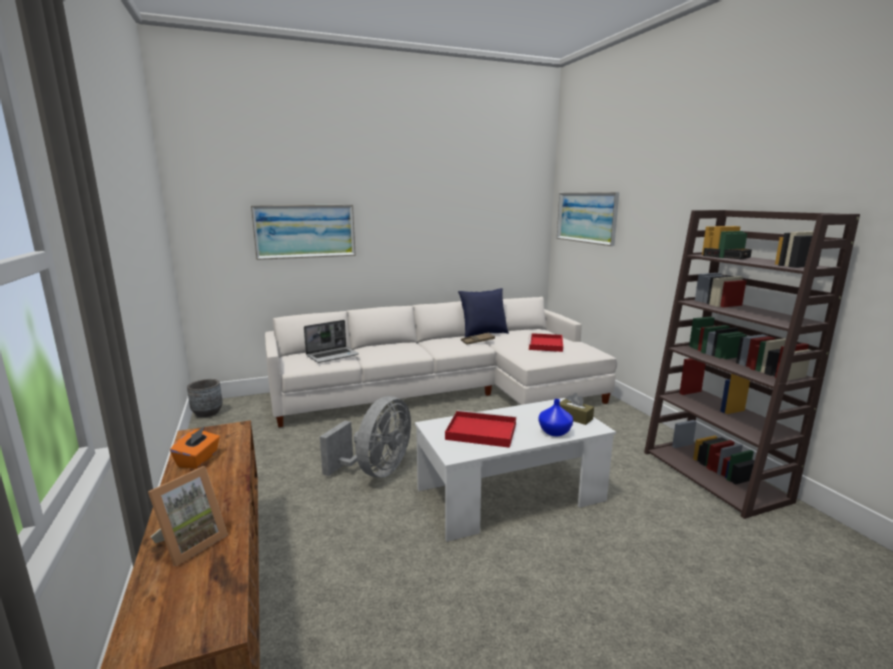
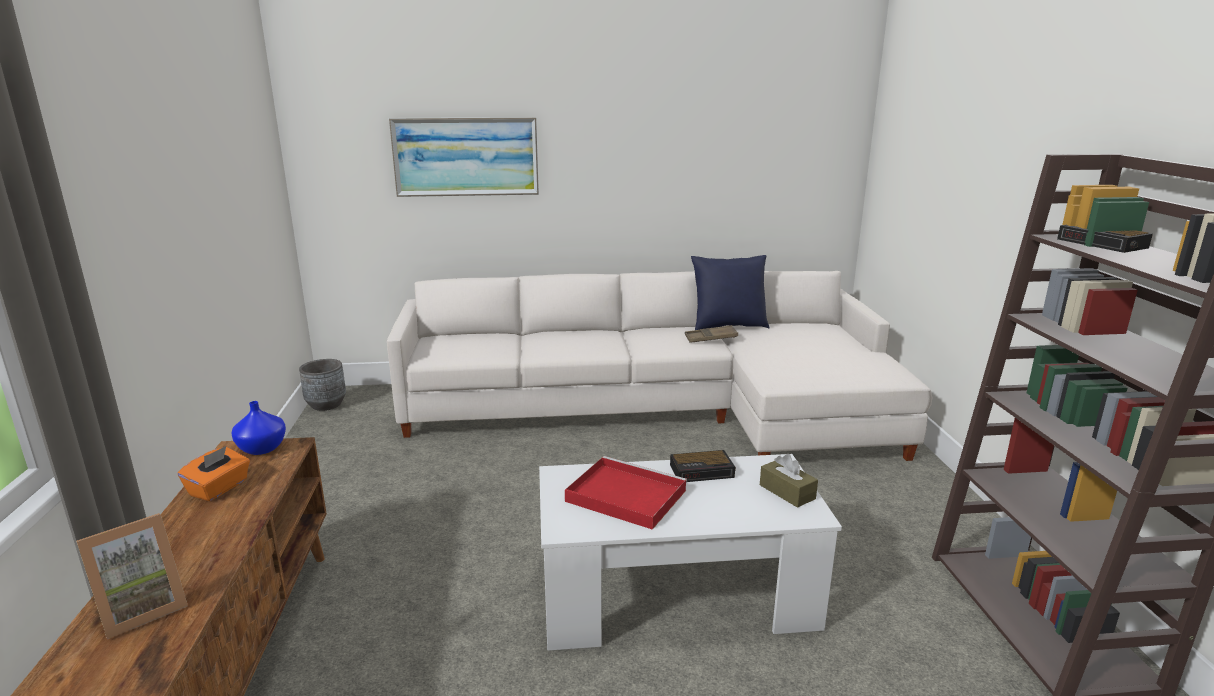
camera: 15 degrees right, 5 degrees up
laptop [304,320,359,363] -> none
grey fan [320,396,411,478] -> none
red tray [528,333,563,352] -> none
blue vase [538,399,573,436] -> blue vase moved to [231,401,286,455]
picture [557,192,619,246] -> none
none -> alarm clock [670,450,736,482]

